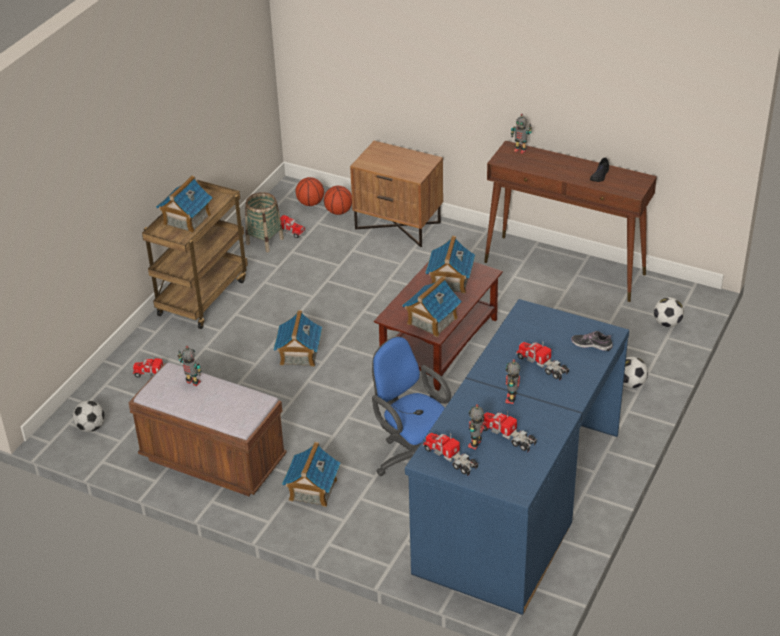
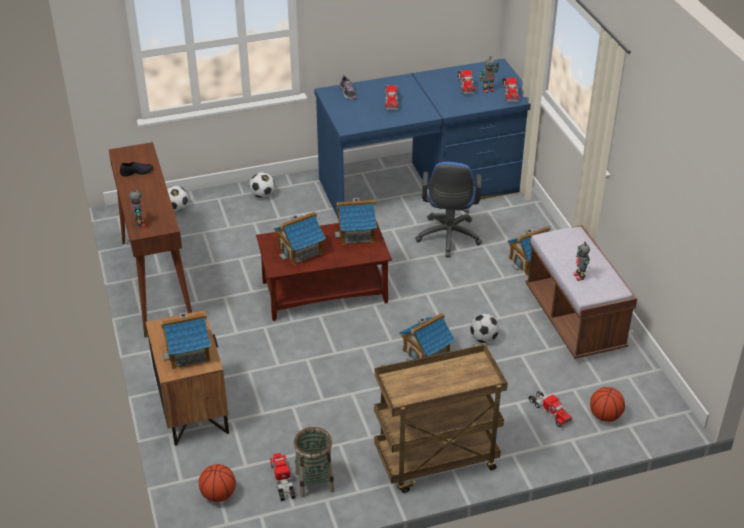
camera: 135 degrees left, 0 degrees up
football [73,400,105,432] -> football moved to [470,313,499,343]
toy house [156,175,212,233] -> toy house moved to [161,312,211,369]
basketball [324,186,352,215] -> basketball moved to [590,387,625,422]
toy robot [505,359,520,404] -> none

